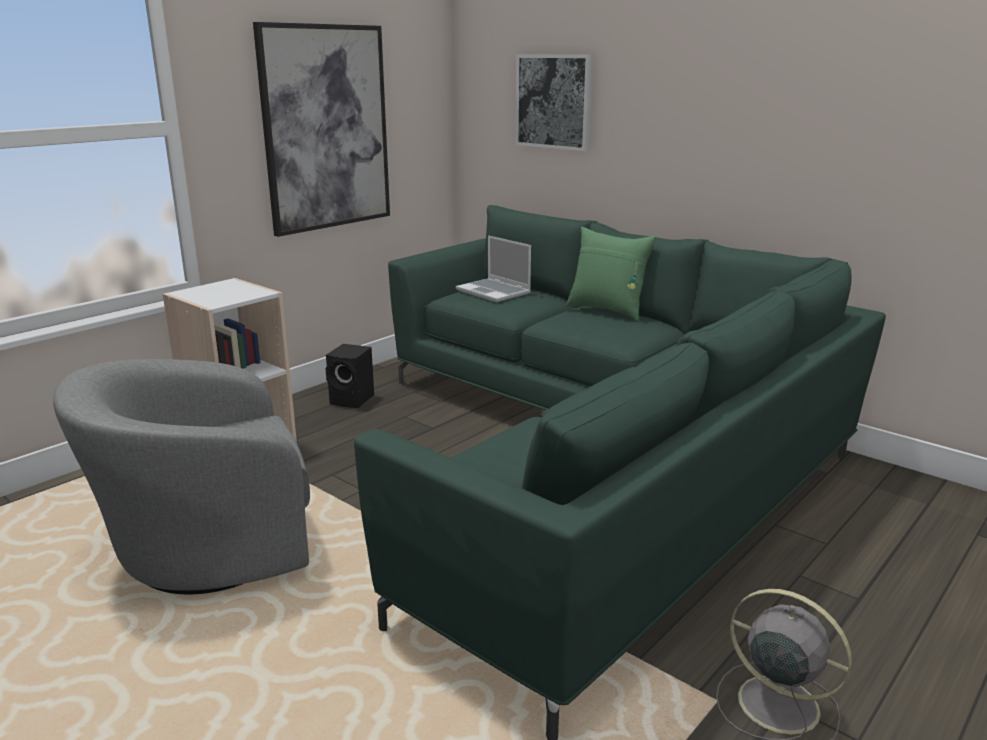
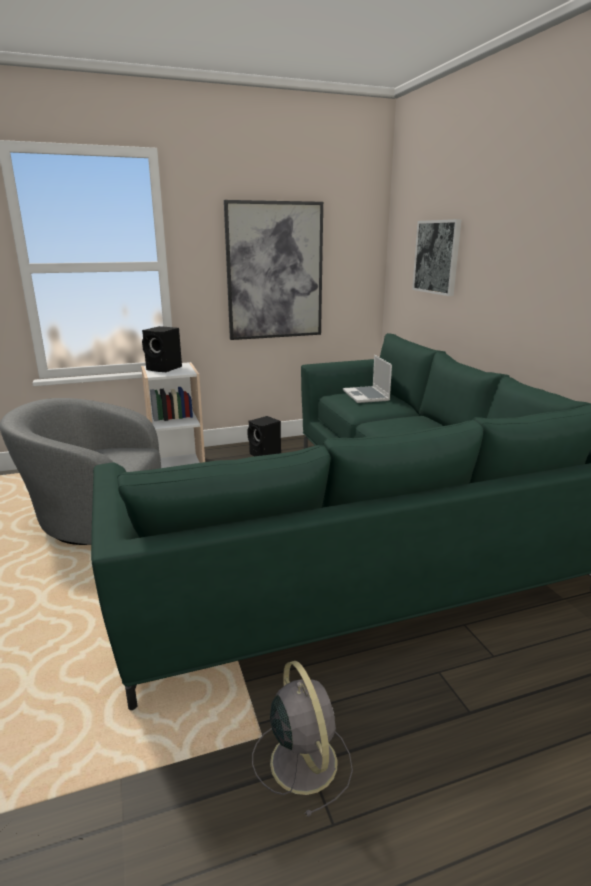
camera: 30 degrees right, 0 degrees up
green pillow [566,227,655,322] -> none
none -> black speaker [142,326,182,372]

